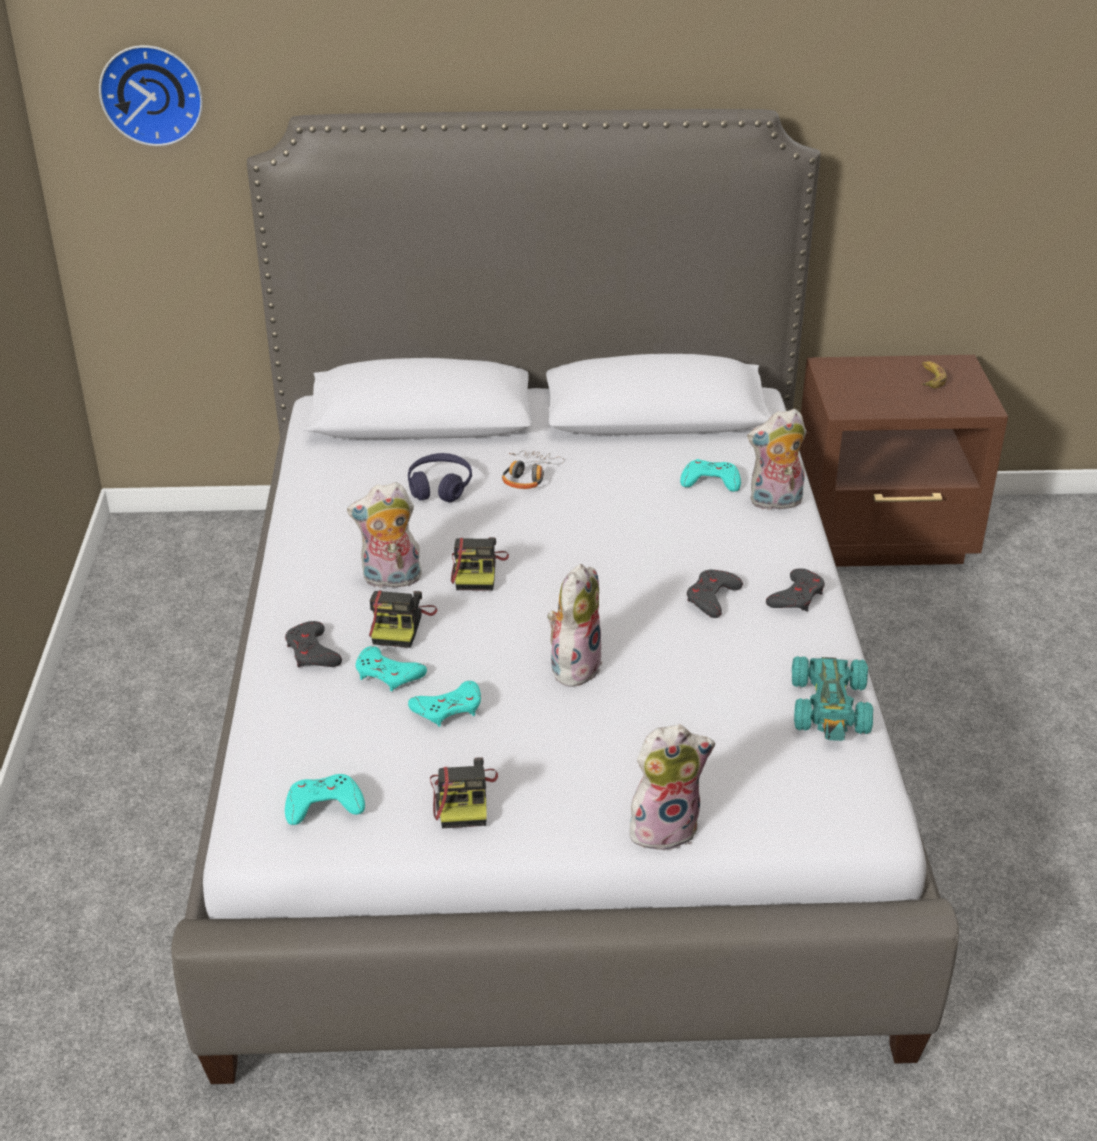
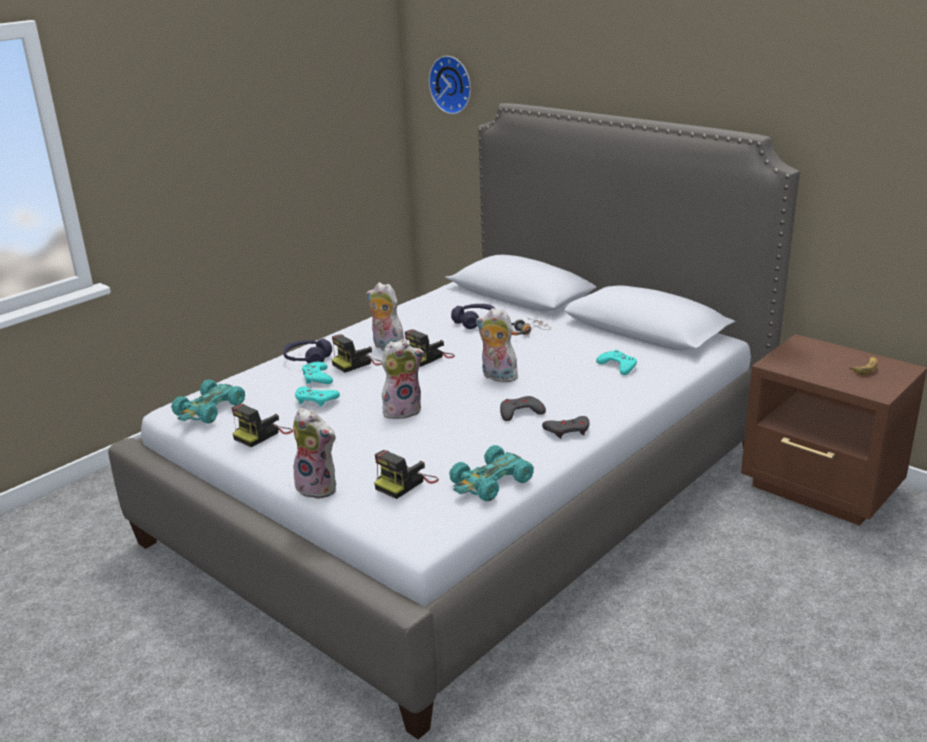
camera: 45 degrees right, 10 degrees down
grey game controller [285,621,342,668] -> purple headphones [283,338,332,363]
turquoise game controller [285,774,365,825] -> turquoise toy car [171,379,245,423]
plush toy [747,409,806,510] -> plush toy moved to [476,308,521,382]
none -> camera [374,450,439,499]

